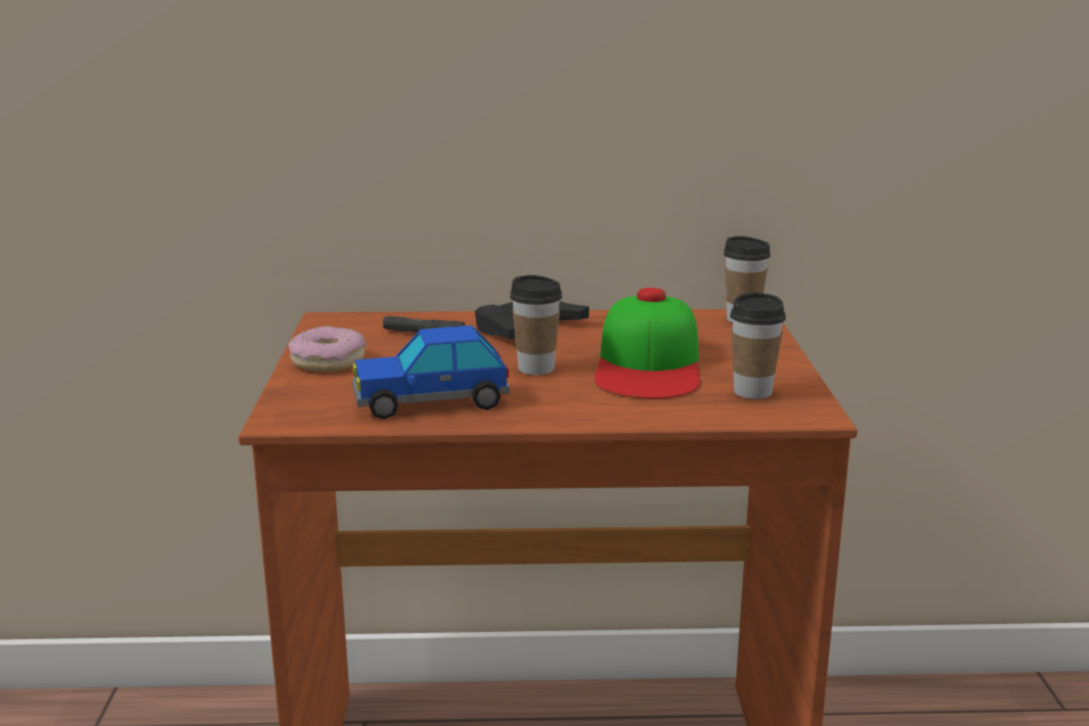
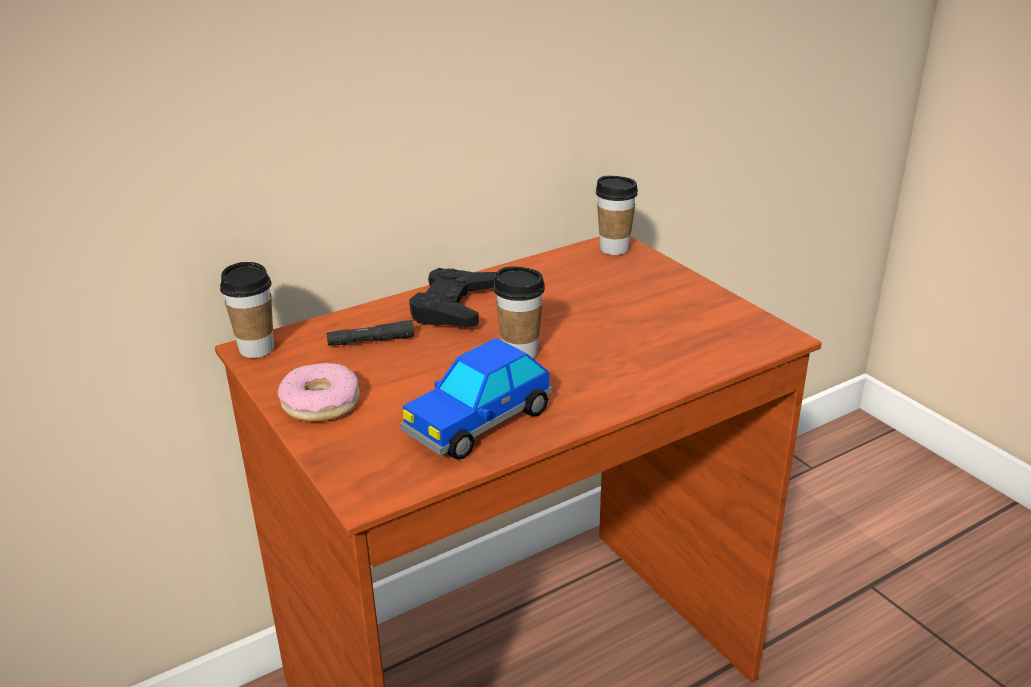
camera: 30 degrees left, 10 degrees up
cap [594,288,700,399] -> none
cup [730,293,786,399] -> cup moved to [220,262,274,358]

